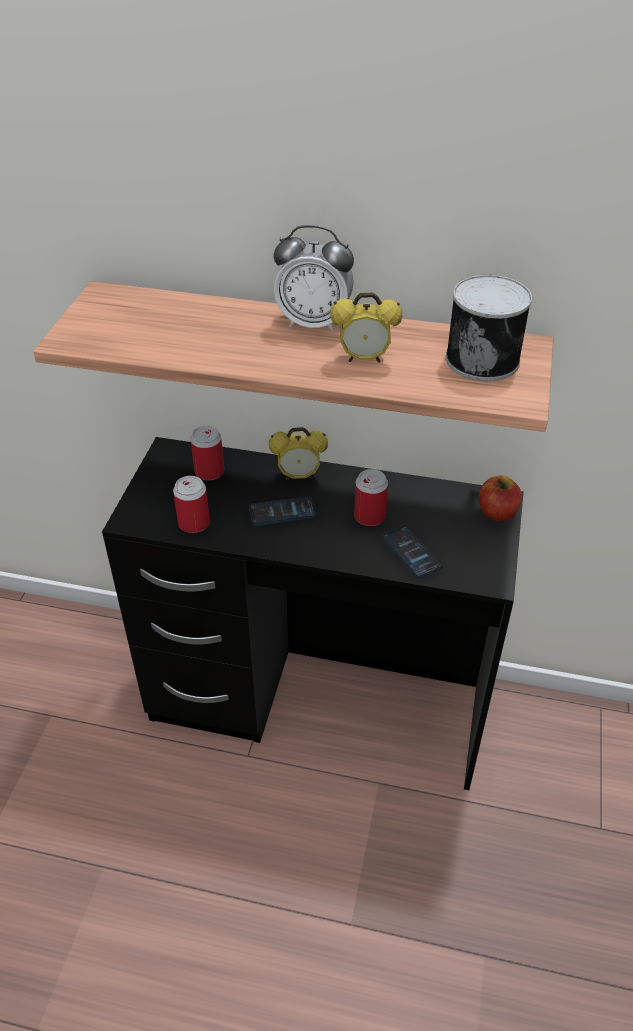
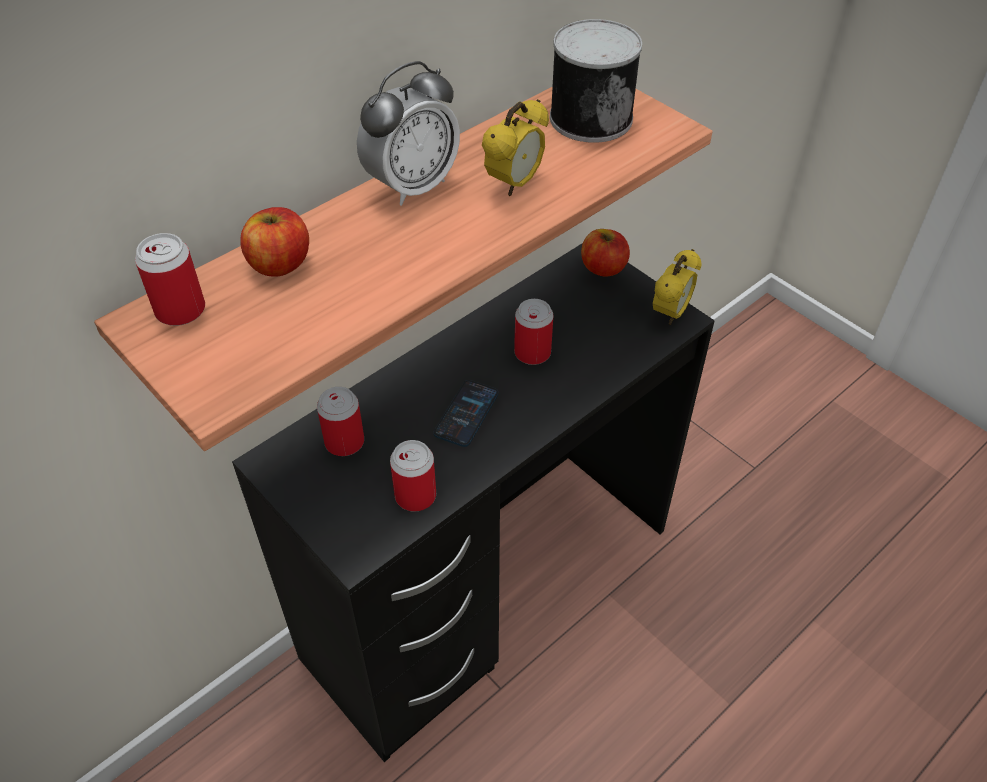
camera: 55 degrees left, 5 degrees up
alarm clock [269,427,328,480] -> alarm clock moved to [653,249,701,325]
phone [382,526,443,579] -> none
none -> can [135,233,205,326]
none -> apple [240,207,309,277]

